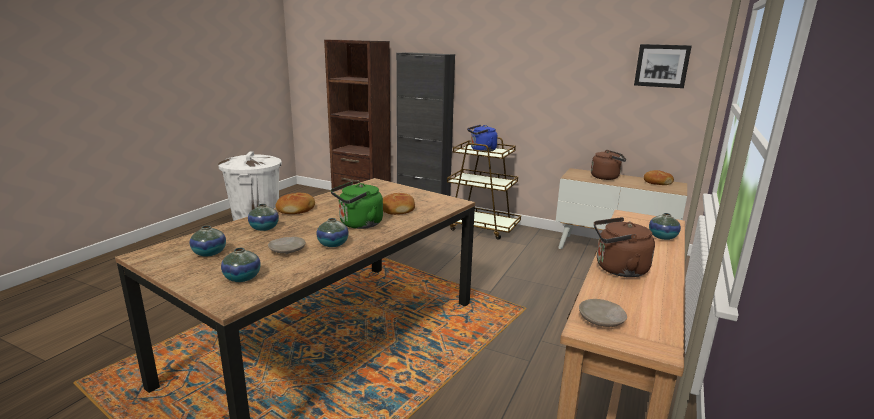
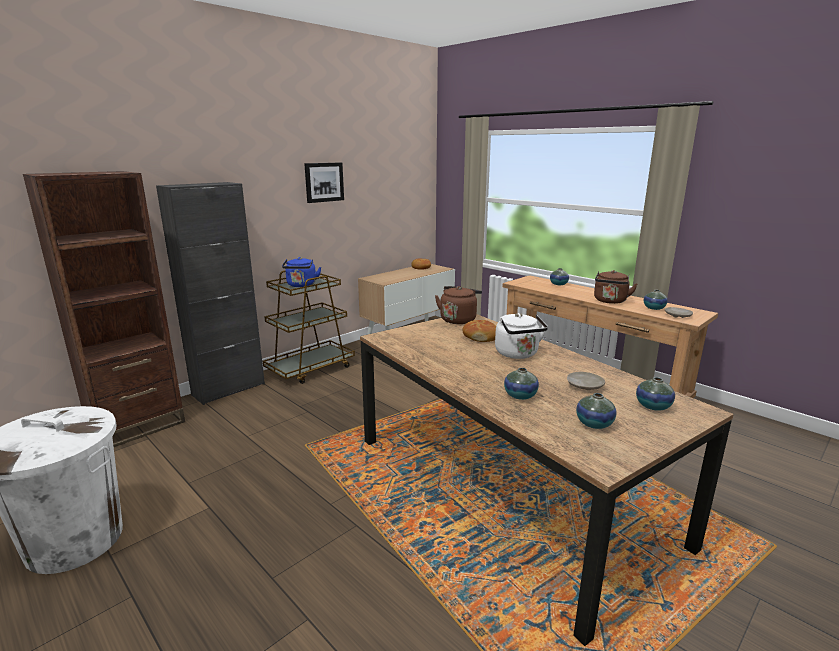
camera: 70 degrees left, 0 degrees up
bread [275,193,315,214] -> none
vase [317,218,349,247] -> vase moved to [644,290,668,310]
green kettle [331,181,383,229] -> white kettle [495,313,548,359]
brown kettle [591,150,626,180] -> brown kettle moved to [435,286,482,324]
picture [634,44,692,88] -> picture moved to [304,162,344,203]

